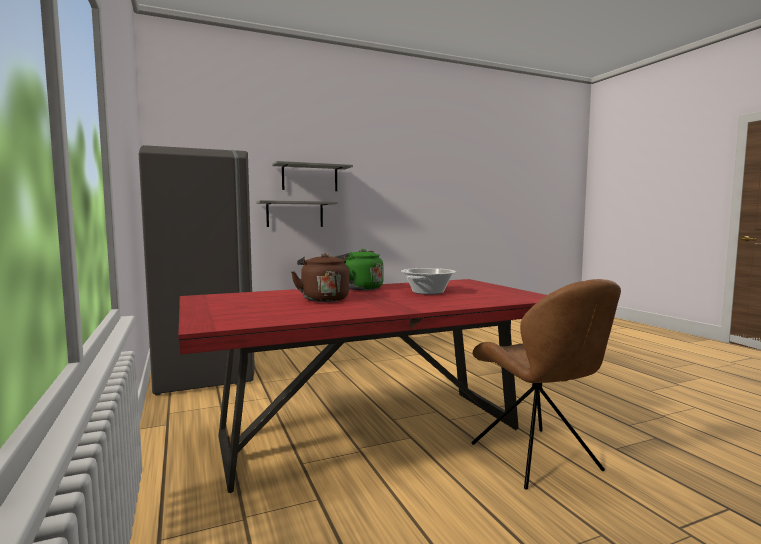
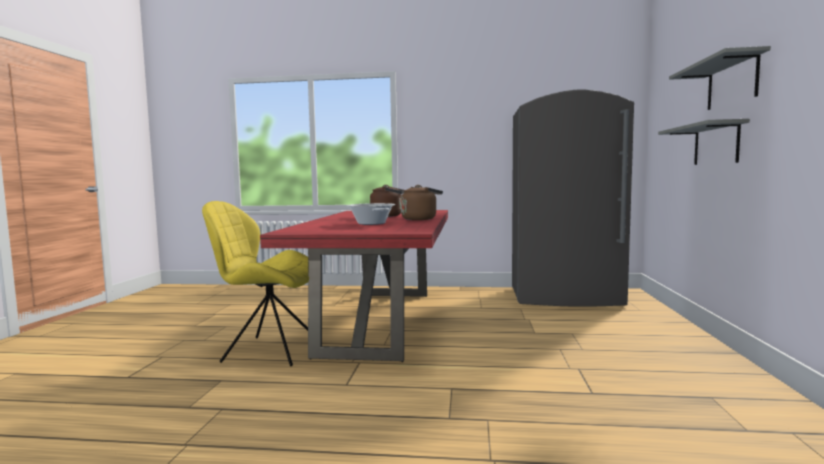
camera: 120 degrees right, 0 degrees up
green kettle [334,249,383,290] -> brown kettle [401,185,443,220]
brown chair [472,279,621,490] -> yellow chair [202,201,309,366]

